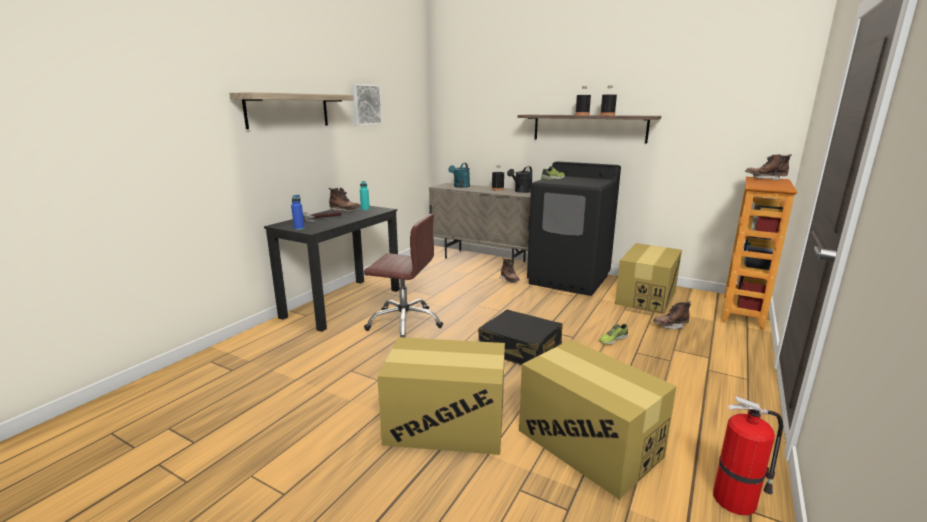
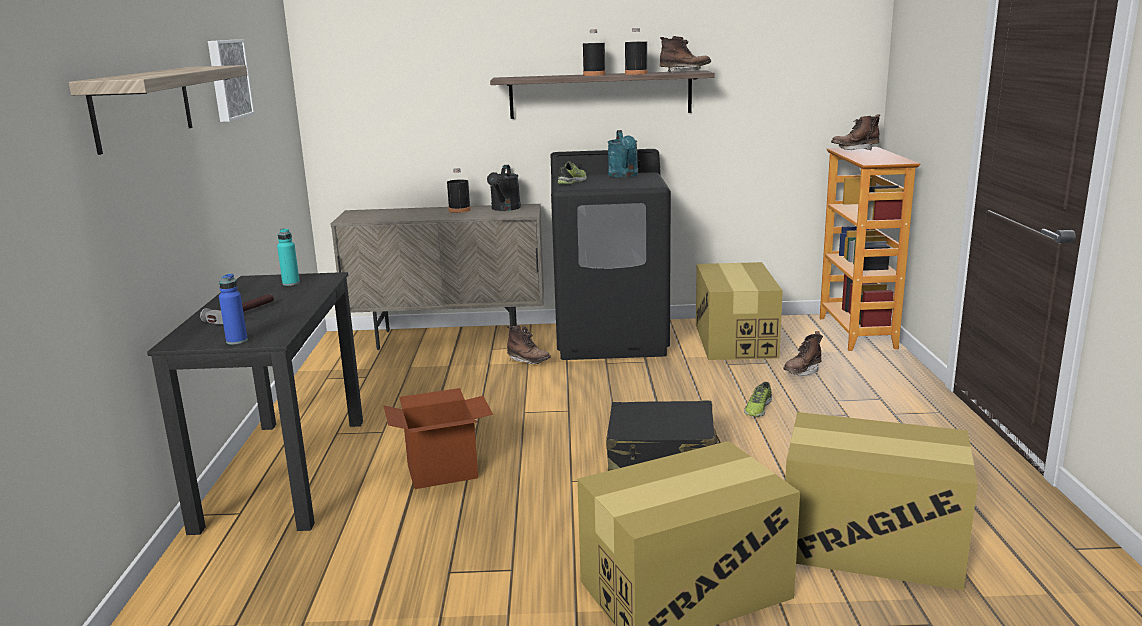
camera: 30 degrees left, 0 degrees up
brown boot [329,188,360,212] -> brown boot moved to [660,36,711,72]
brown office chair [364,214,443,338] -> cardboard box [383,388,493,489]
turquoise watering can [448,163,470,188] -> turquoise watering can moved to [608,130,638,177]
fire extinguisher [713,396,783,516] -> none

